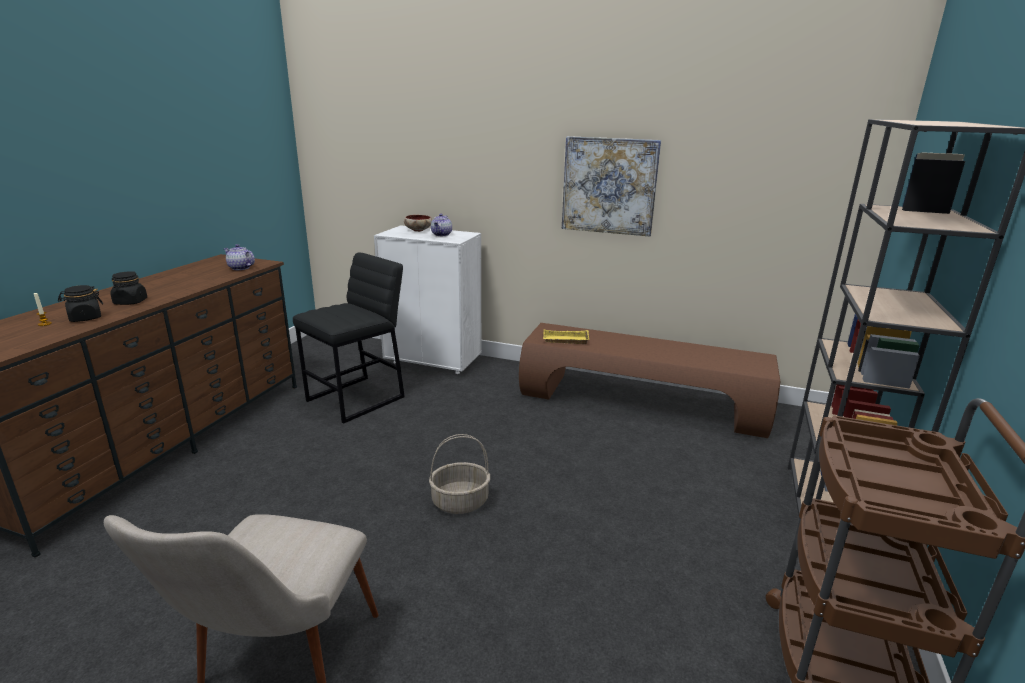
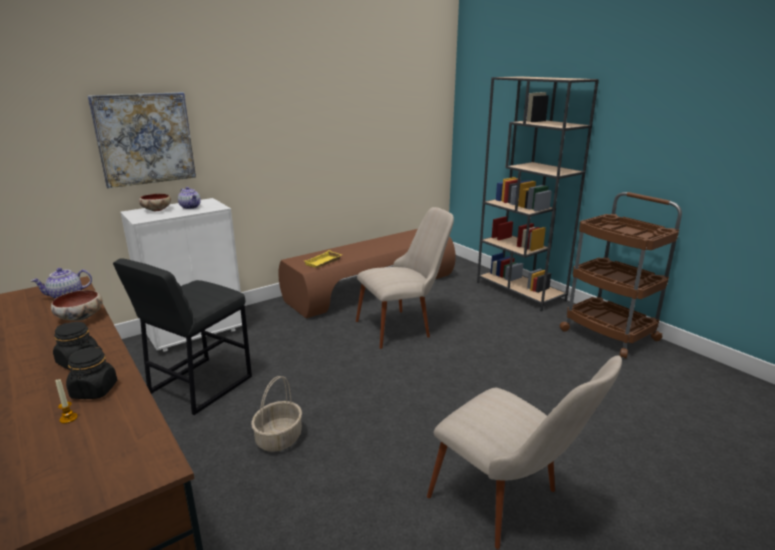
camera: 55 degrees left, 0 degrees up
black chair [293,252,404,424] -> black chair turned 135 degrees counterclockwise [113,258,252,415]
basket [429,434,490,514] -> basket moved to [251,376,302,452]
picture [562,136,661,237] -> picture moved to [88,92,196,188]
none -> bowl [51,290,103,321]
none -> beige chair [356,207,454,349]

